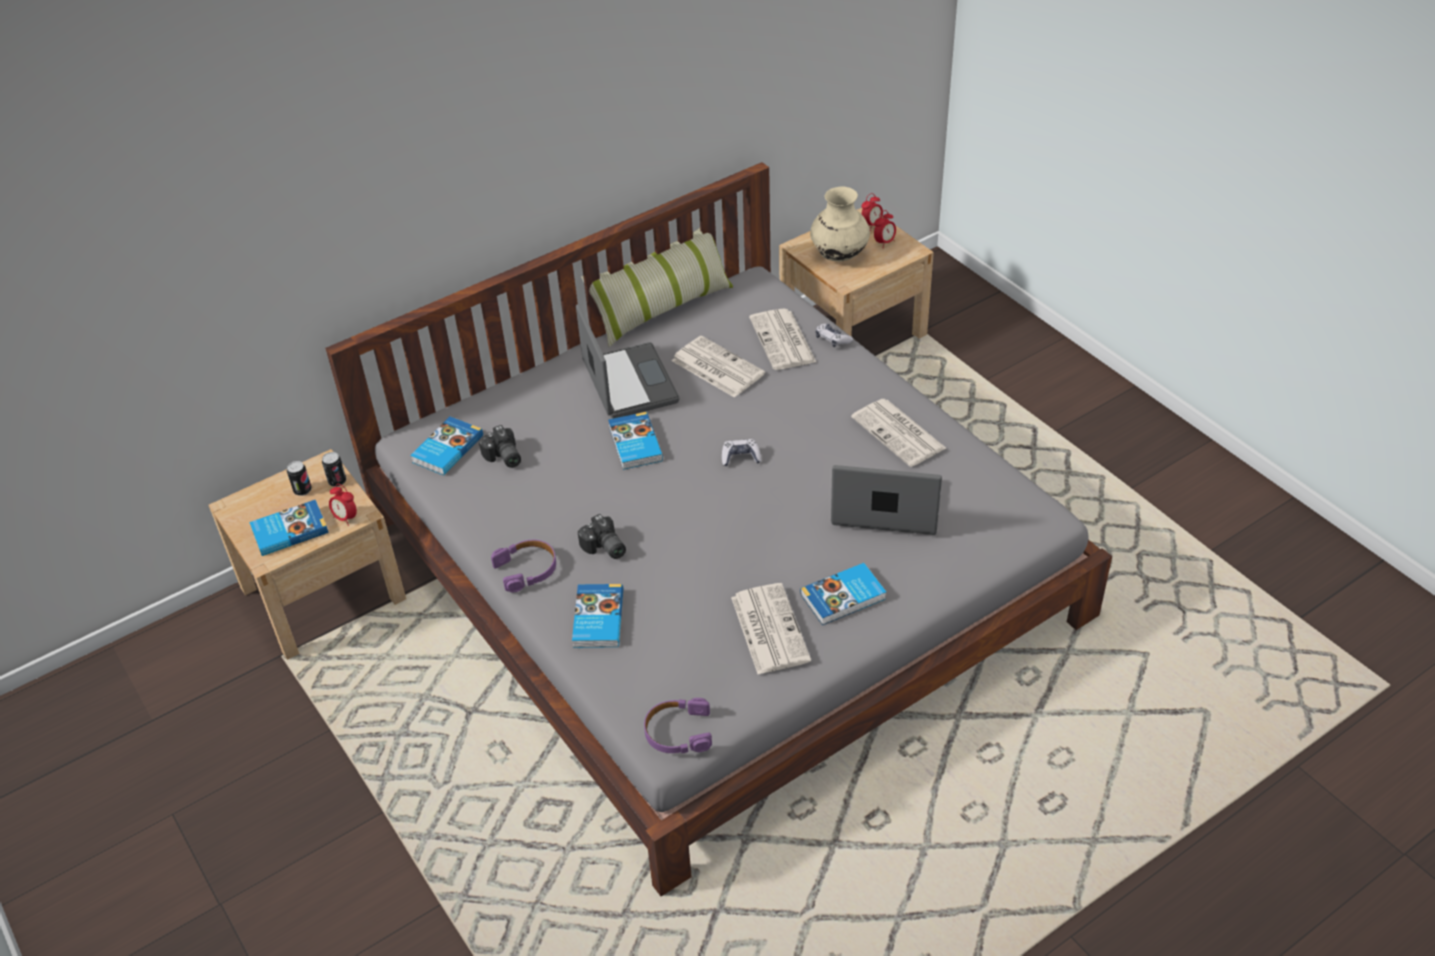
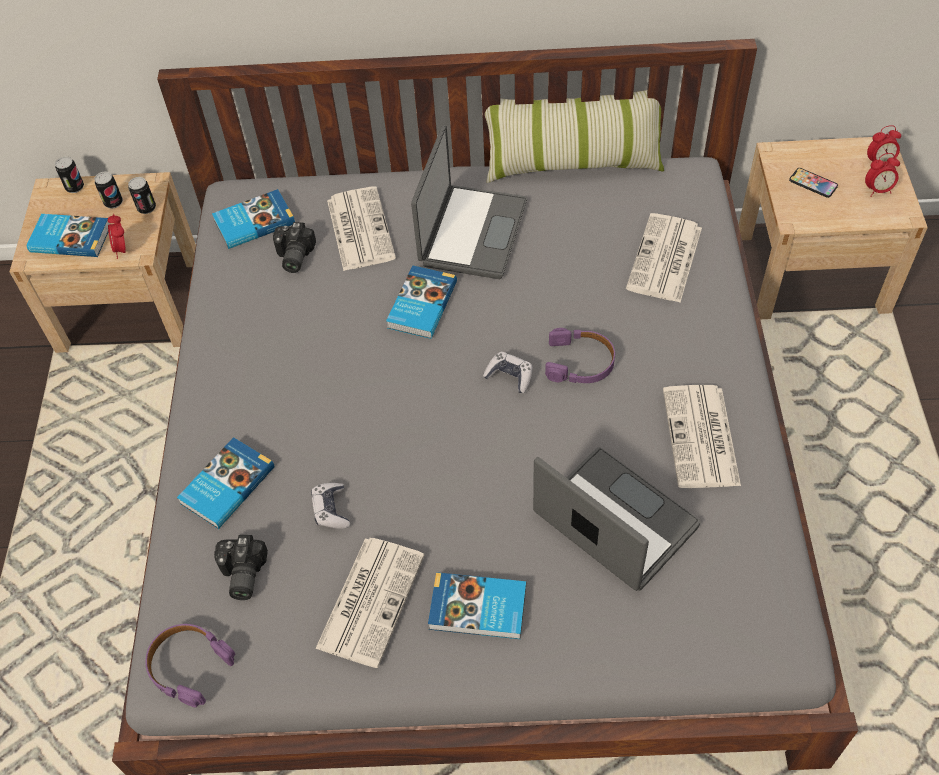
camera: 35 degrees right, 10 degrees up
purple headphones [491,540,556,593] -> purple headphones moved to [545,328,615,383]
camera [578,514,626,559] -> camera moved to [214,535,268,600]
newspaper [672,336,765,398] -> newspaper moved to [327,186,396,271]
beige vase [810,187,870,262] -> phone [789,168,838,198]
game controller [815,324,853,347] -> game controller moved to [311,483,350,529]
none -> can [55,156,84,193]

